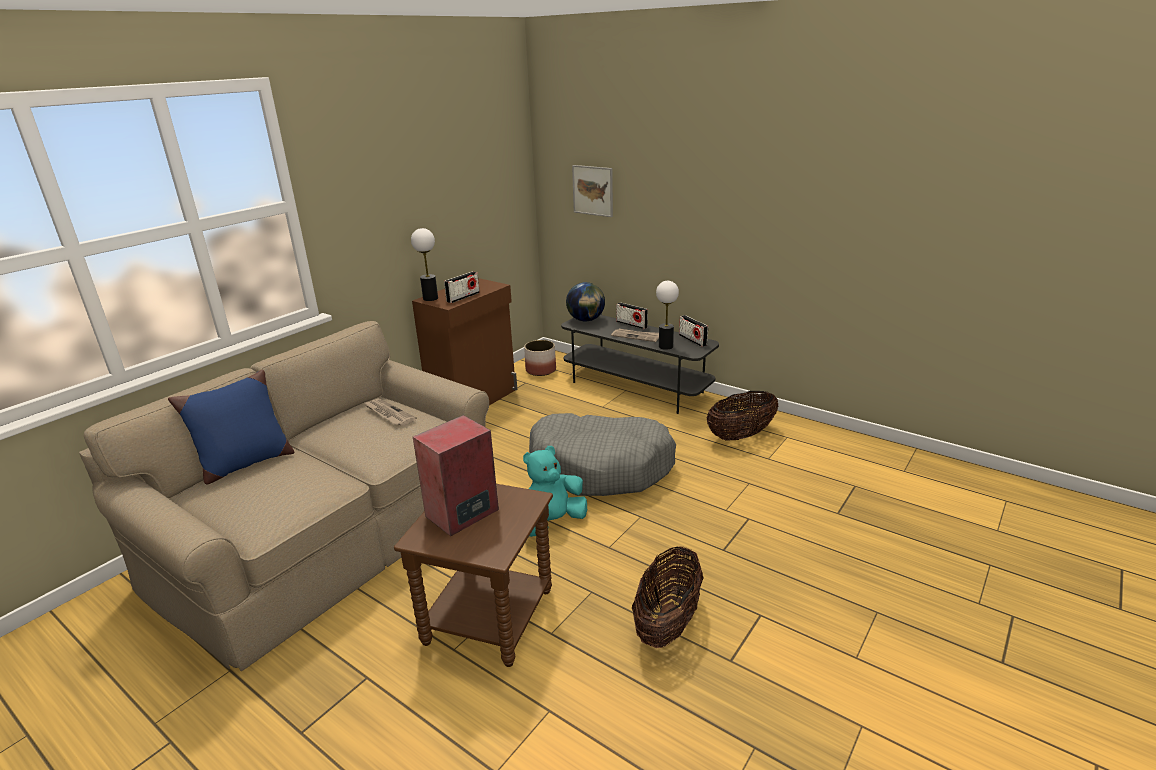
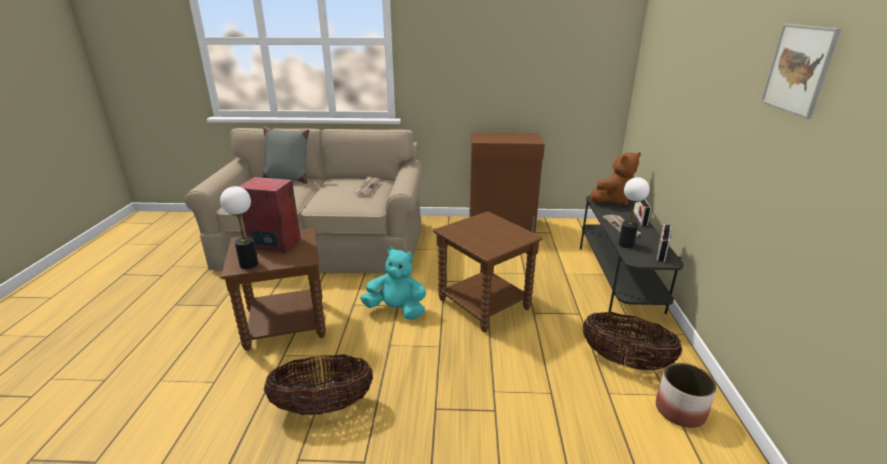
camera: 55 degrees right, 0 degrees up
blue pillow [168,370,295,484] -> grey pillow [263,126,309,184]
table lamp [411,228,438,301] -> table lamp moved to [220,186,258,269]
radio [444,271,480,303] -> none
planter [524,340,556,376] -> planter moved to [656,363,717,428]
grey dog bed [529,413,676,496] -> brown side table [433,211,543,332]
globe [566,282,605,321] -> brown plush toy [591,152,641,206]
picture [572,165,613,217] -> picture moved to [761,24,841,119]

